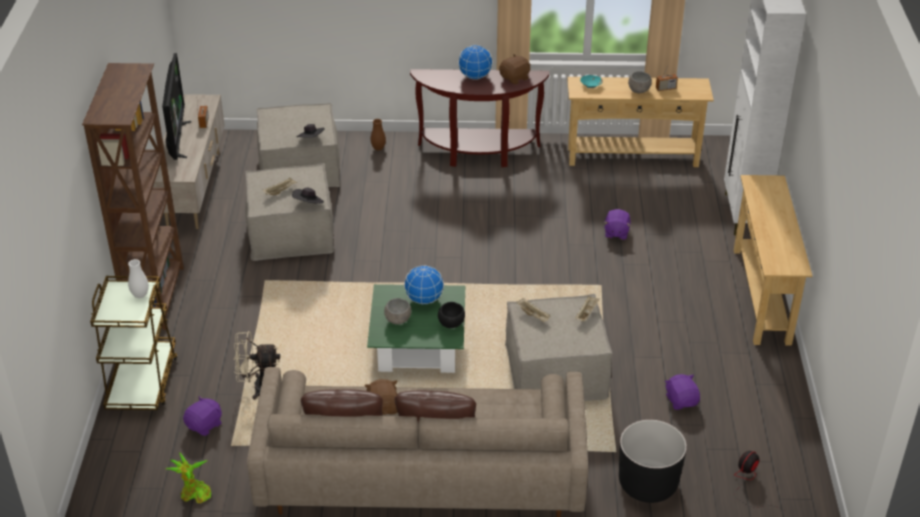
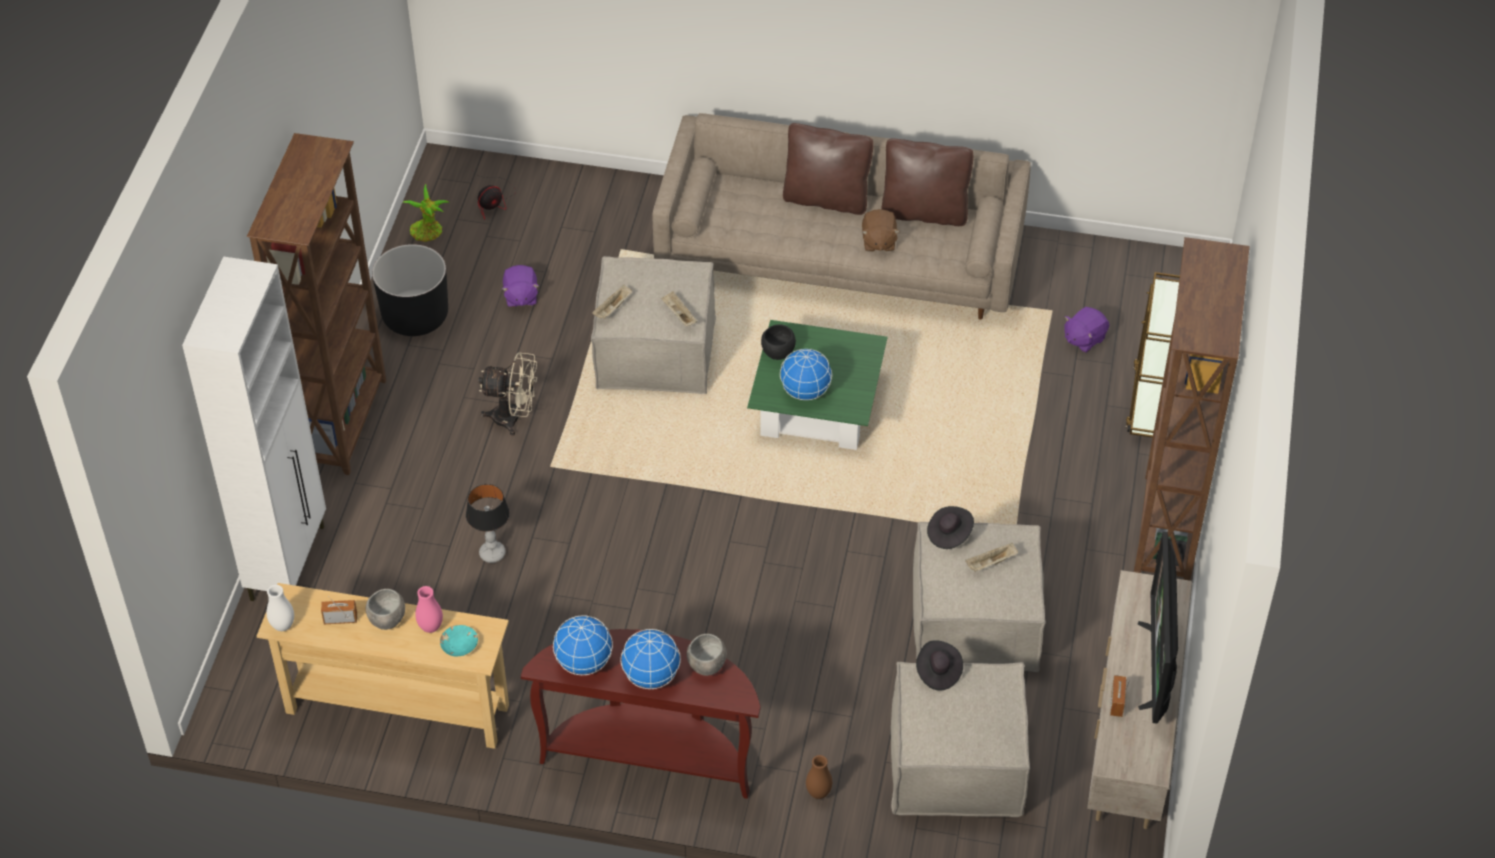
camera: 170 degrees left, 10 degrees up
white vase [128,259,149,298] -> white vase moved to [267,585,294,631]
potted plant [166,452,211,503] -> potted plant moved to [403,184,449,242]
beige fan [233,331,280,400] -> beige fan moved to [478,352,537,436]
grey bowl [384,298,411,325] -> grey bowl moved to [687,634,727,676]
brown plush toy [499,54,531,85] -> globe [553,615,613,675]
purple plush toy [604,209,631,240] -> table lamp [466,484,510,563]
black planter [619,420,687,503] -> black planter moved to [372,244,448,336]
beige console table [734,175,812,345] -> brown bookcase [247,133,386,475]
none -> pink vase [415,586,443,633]

